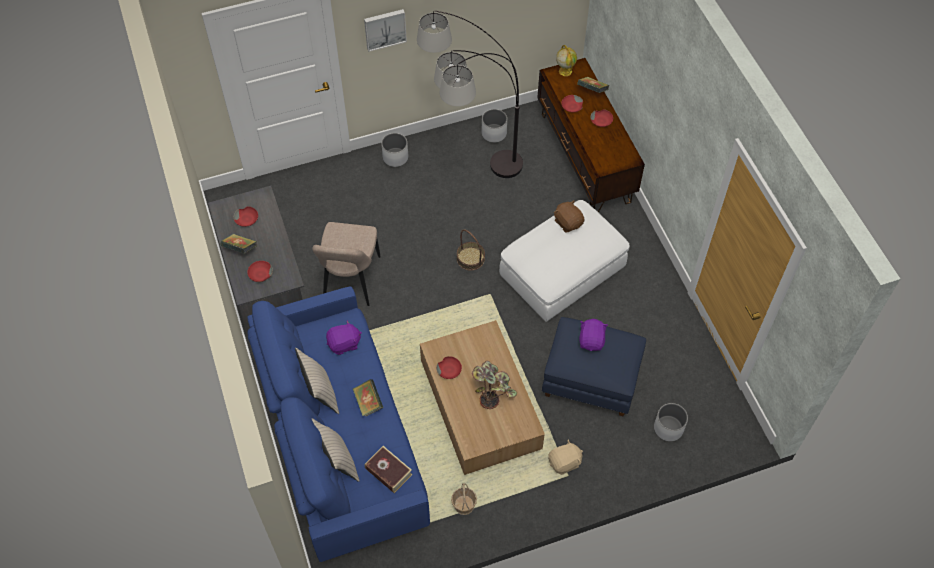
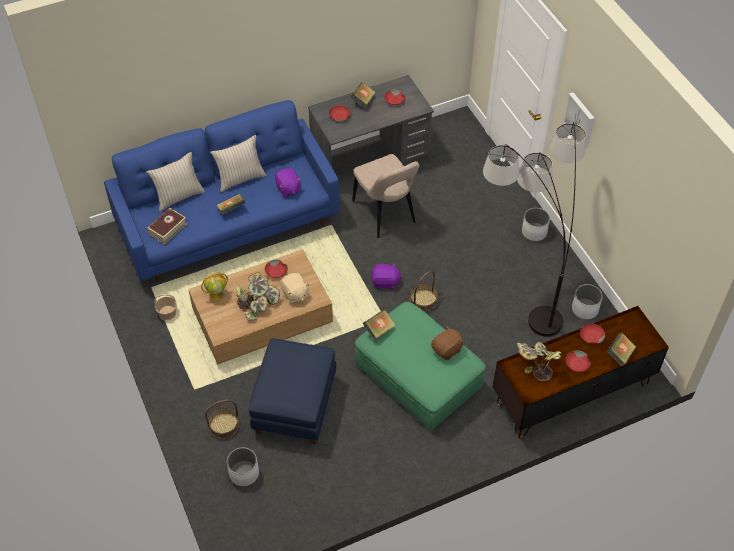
camera: 85 degrees right, 5 degrees down
beige chair [312,222,381,306] -> beige chair turned 120 degrees counterclockwise [352,154,419,238]
white ottoman [499,200,630,322] -> green ottoman [354,302,485,430]
beige plush toy [548,439,583,475] -> beige plush toy moved to [281,273,310,304]
globe [556,45,577,76] -> globe moved to [201,272,228,301]
purple plush toy [579,319,608,351] -> purple plush toy moved to [371,262,402,289]
none -> basket [205,400,239,439]
none -> book [363,309,396,340]
none -> potted plant [517,342,562,382]

